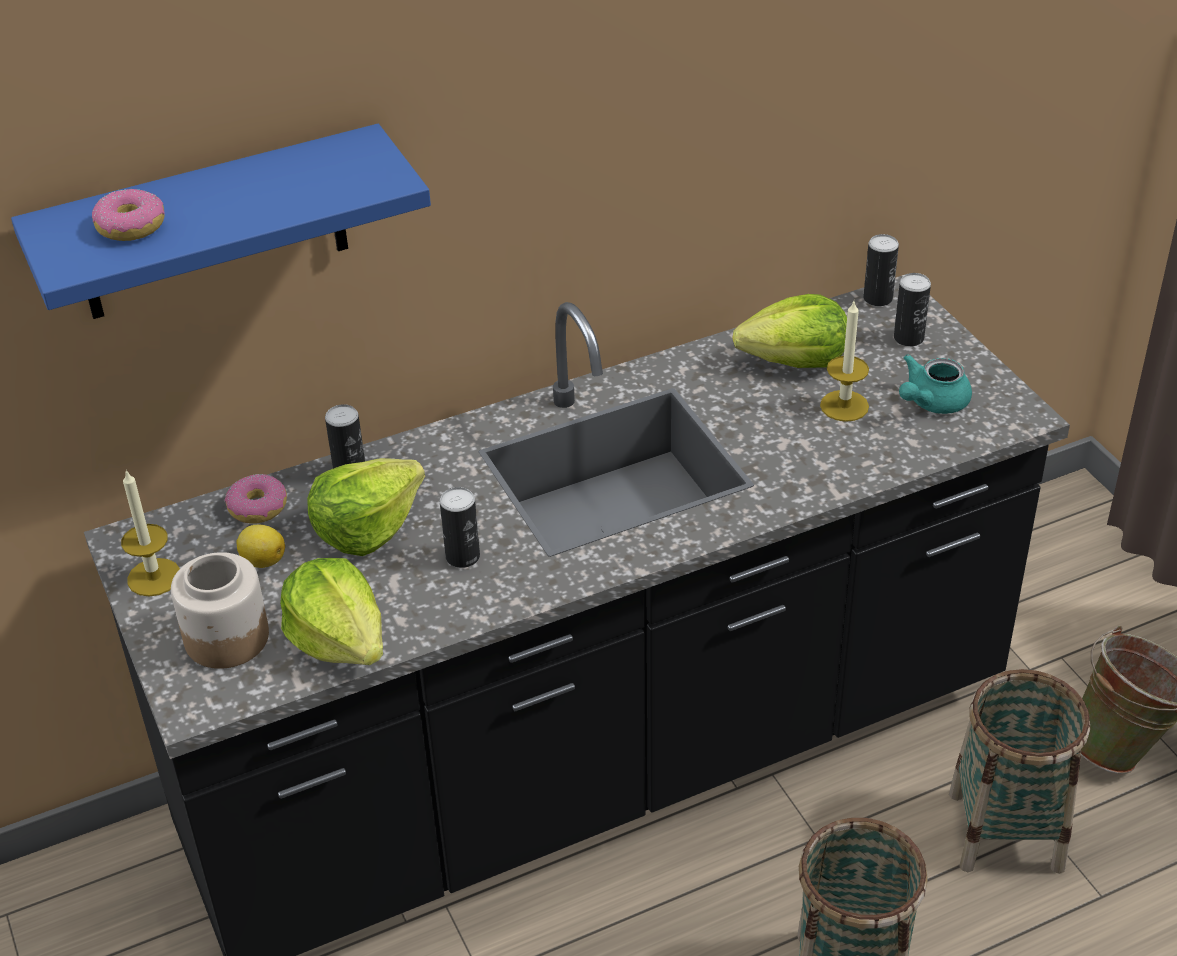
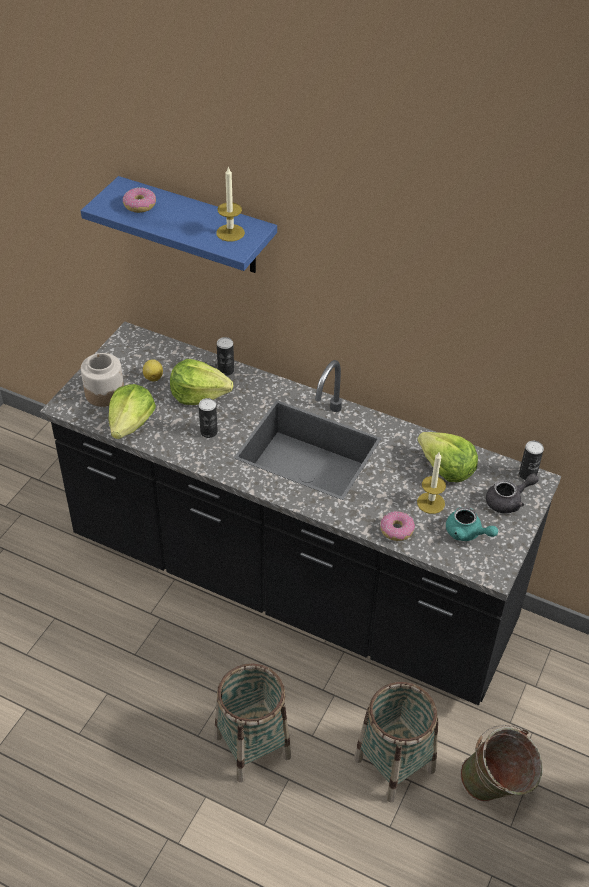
camera: 50 degrees right, 5 degrees up
candle [121,469,180,597] -> candle moved to [216,166,245,242]
donut [225,474,287,524] -> donut moved to [380,511,415,541]
can [894,273,931,346] -> grey teapot [486,473,539,513]
turquoise teapot [899,354,972,414] -> turquoise teapot turned 150 degrees counterclockwise [446,507,498,541]

